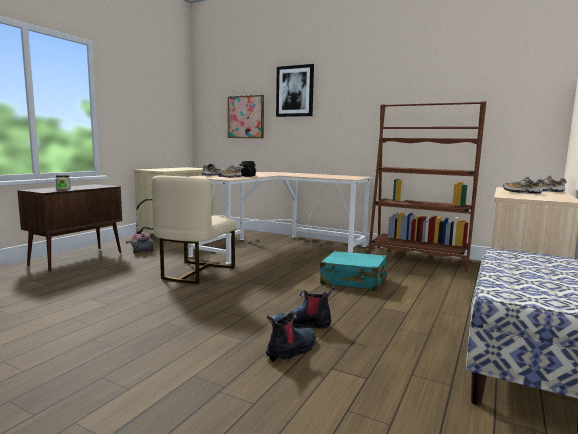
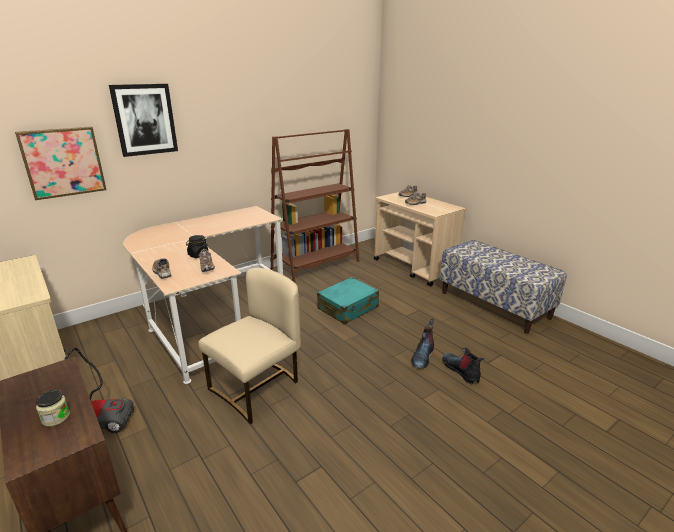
camera: 65 degrees left, 15 degrees up
beige chair [152,176,236,284] -> beige chair turned 90 degrees counterclockwise [198,268,301,424]

